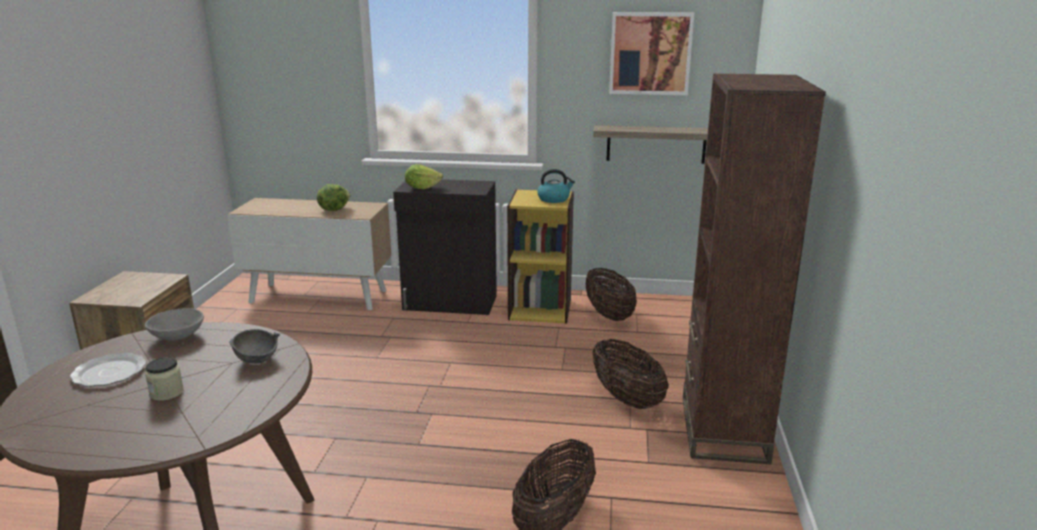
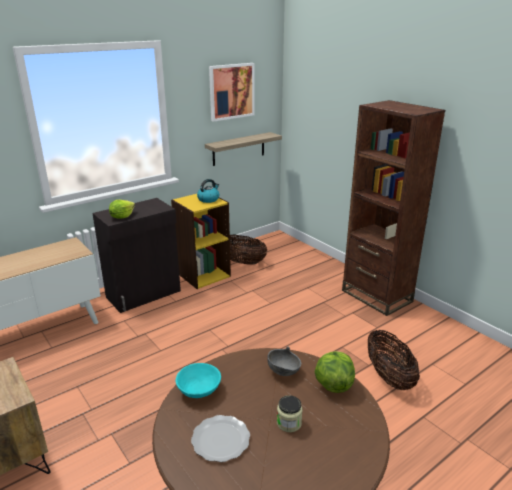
camera: 45 degrees left, 5 degrees up
grey bowl [145,308,204,341] -> turquoise bowl [176,363,221,398]
lettuce [317,184,351,211] -> lettuce moved to [315,351,355,393]
basket [593,339,669,409] -> none

